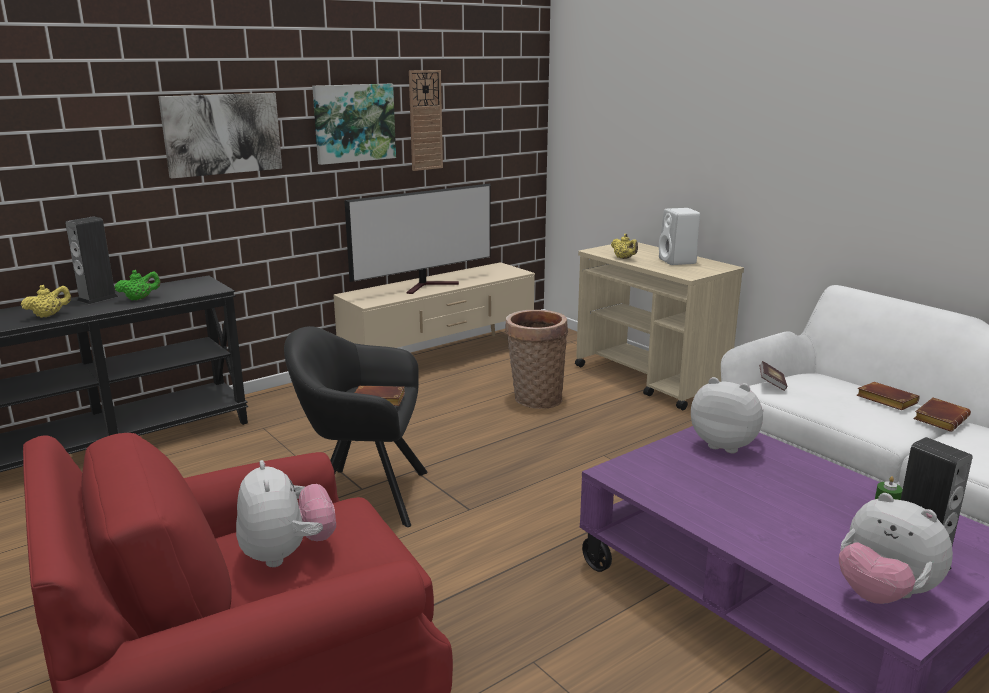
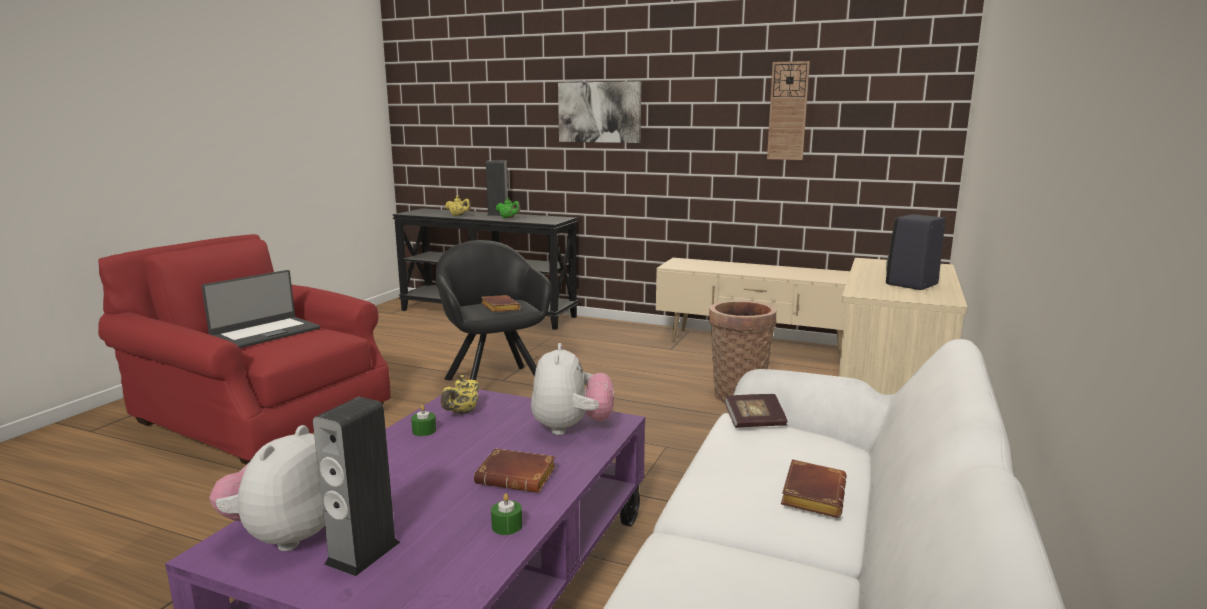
camera: 60 degrees right, 5 degrees down
plush toy [236,460,336,567] -> laptop [202,270,320,348]
picture [312,84,396,165] -> none
television [344,184,491,294] -> none
yellow teapot [611,234,638,259] -> yellow teapot moved to [441,375,479,414]
white speaker [659,208,700,265] -> black speaker [886,214,946,290]
brown book [913,397,971,432] -> brown book moved to [474,448,556,493]
none -> green candle [411,405,436,436]

